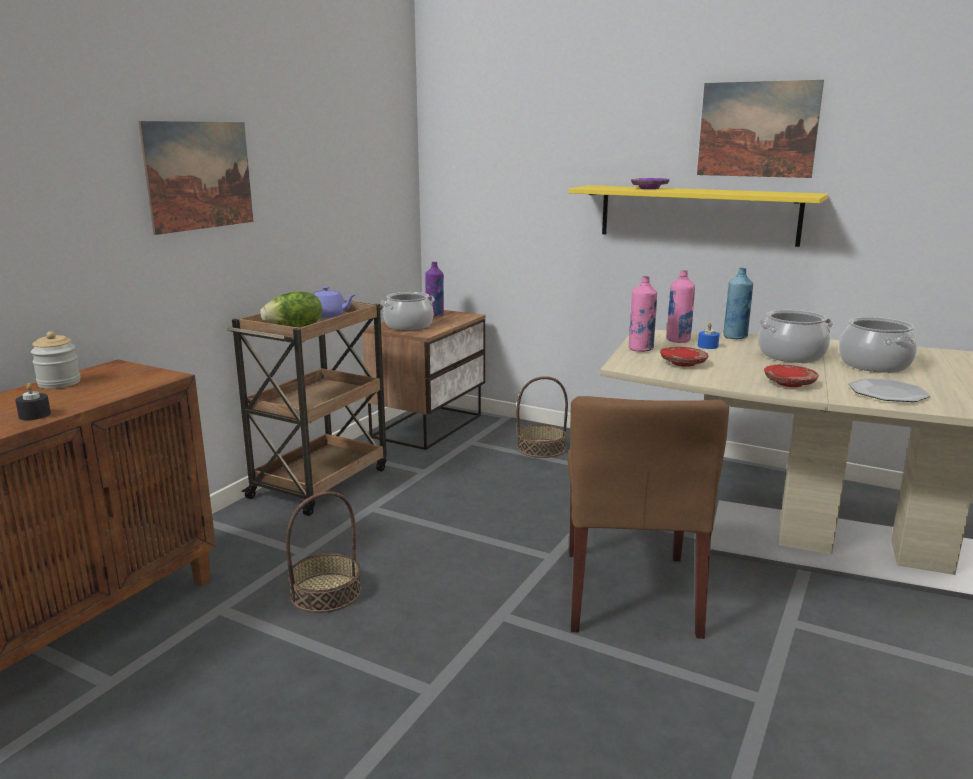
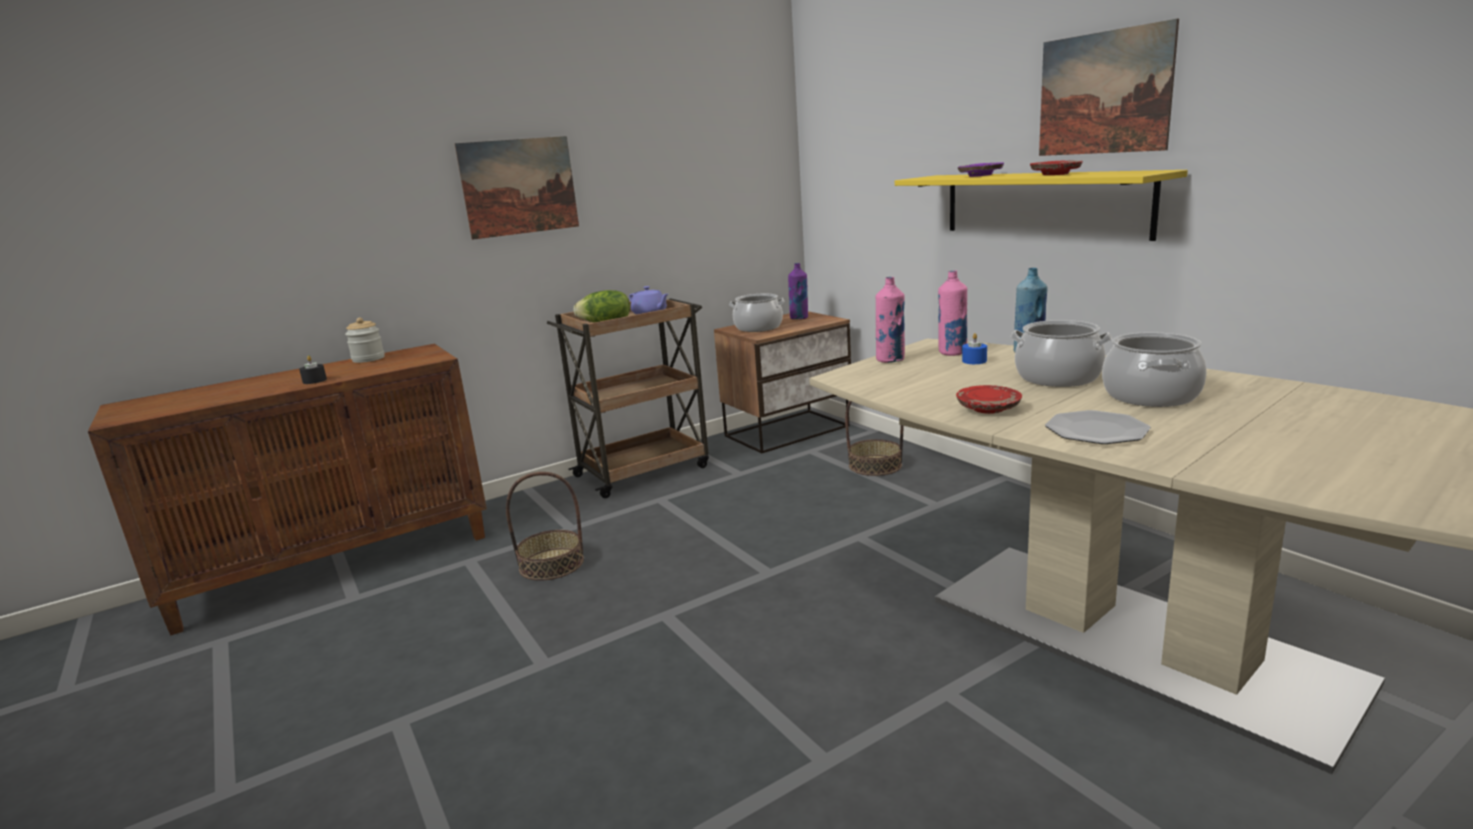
camera: 30 degrees right, 0 degrees up
brown chair [568,396,729,639] -> none
red plate [660,347,709,367] -> red plate moved to [1030,161,1083,175]

